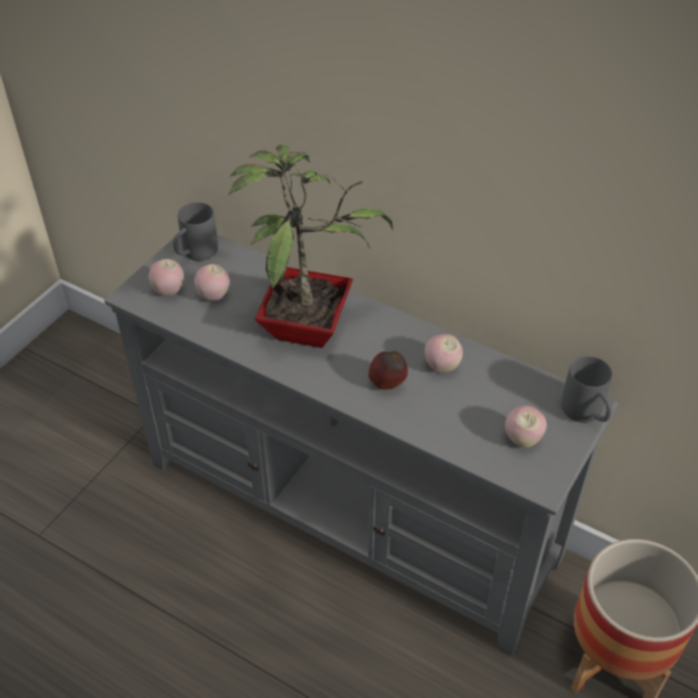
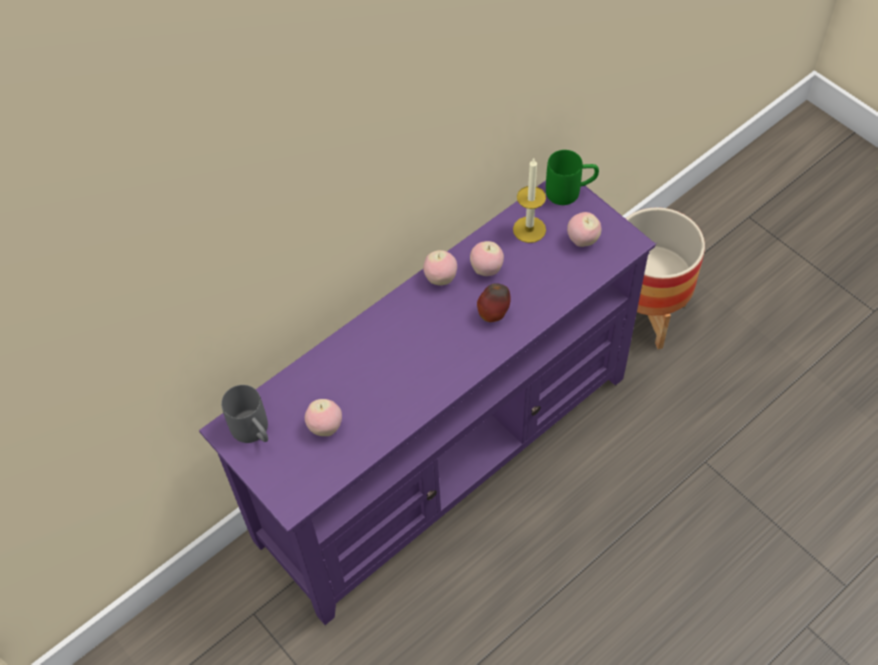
camera: 70 degrees left, 10 degrees up
grey tv stand [104,235,620,657] -> purple tv stand [199,180,657,625]
apple [149,259,184,296] -> apple moved to [423,250,457,285]
potted plant [228,145,393,348] -> none
grey mug [561,356,612,423] -> green mug [546,150,599,205]
none -> candle [513,157,546,243]

